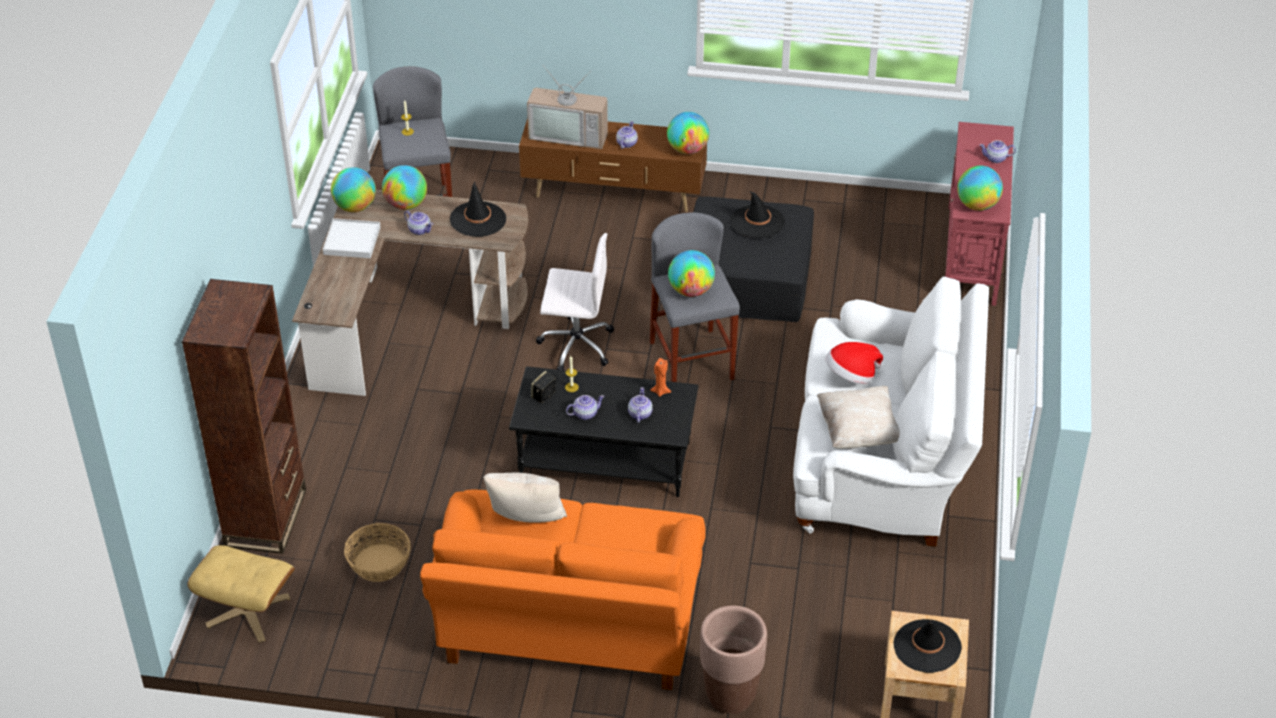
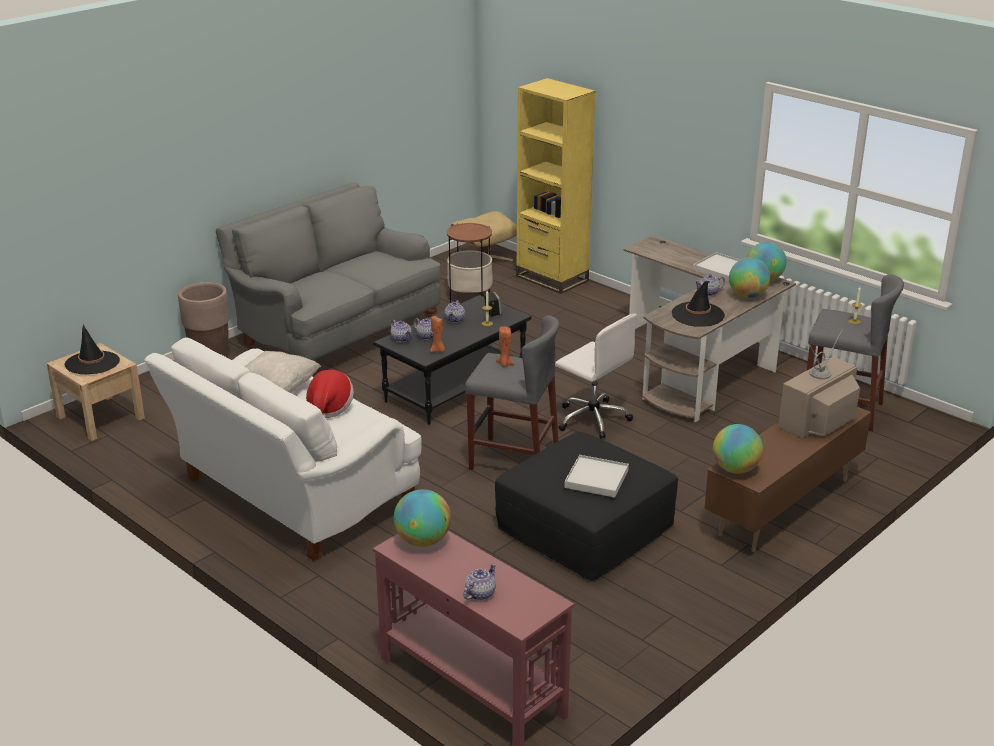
camera: 125 degrees right, 15 degrees down
brown bookcase [182,279,306,554] -> yellow bookcase [516,78,596,294]
basket [344,523,411,582] -> side table [447,223,493,303]
orange sofa [420,490,706,690] -> grey sofa [216,182,441,362]
beige pillow [483,472,567,523] -> none
white office chair [536,233,614,370] -> white office chair turned 90 degrees counterclockwise [555,314,637,439]
teapot [616,121,638,149] -> teapot moved to [391,320,412,342]
globe [668,250,715,297] -> orange candle [496,326,515,367]
black hat [730,191,785,238] -> white tray [564,455,629,498]

